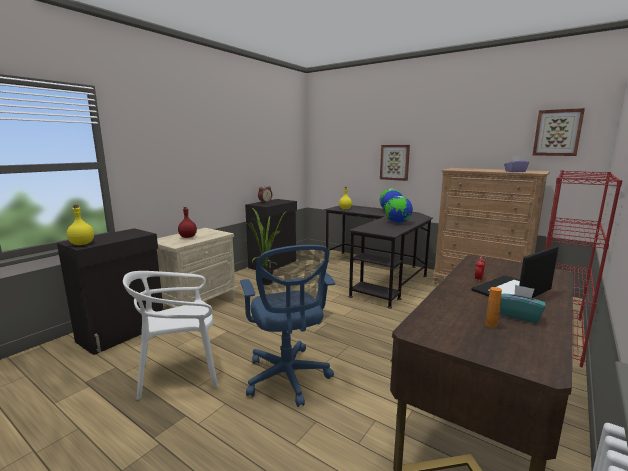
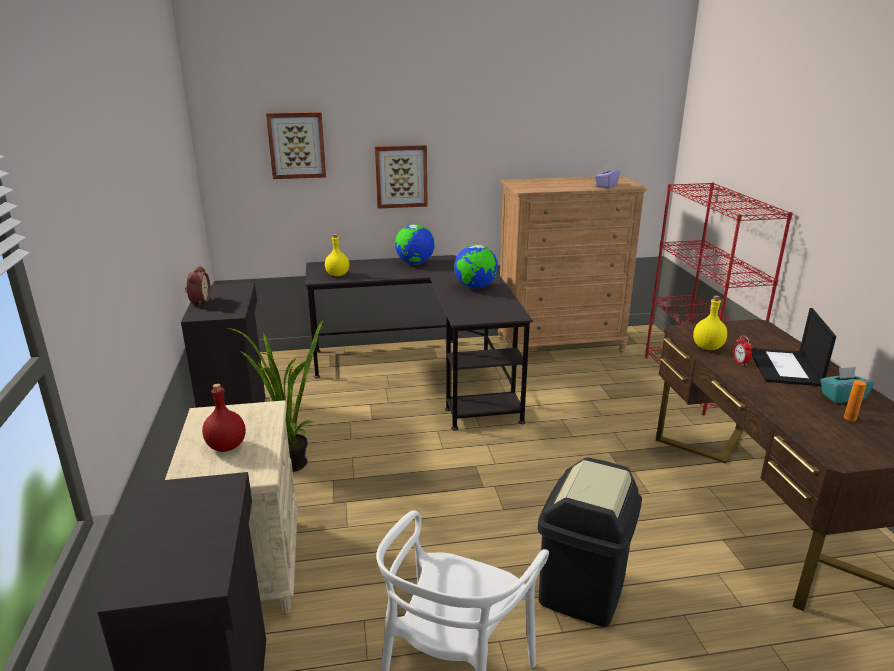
camera: 45 degrees left, 10 degrees up
yellow bottle [67,205,94,245] -> yellow bottle moved to [693,295,727,350]
blue office chair [240,245,335,407] -> black trash can [538,458,642,627]
picture [533,108,585,156] -> picture moved to [266,112,326,179]

